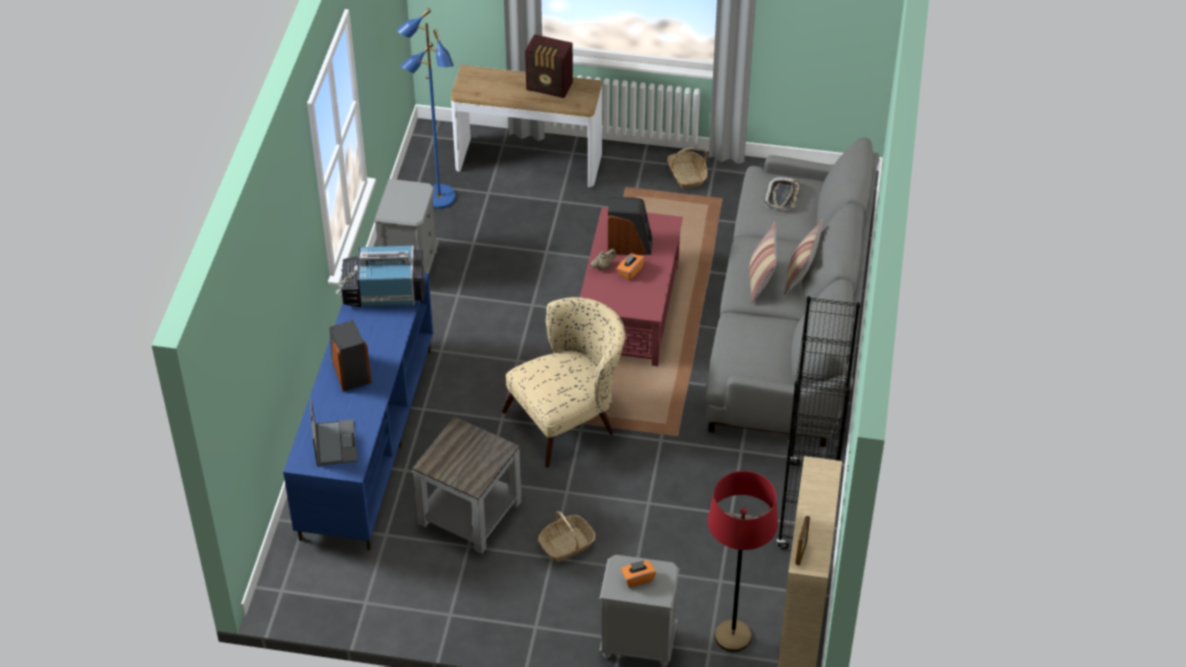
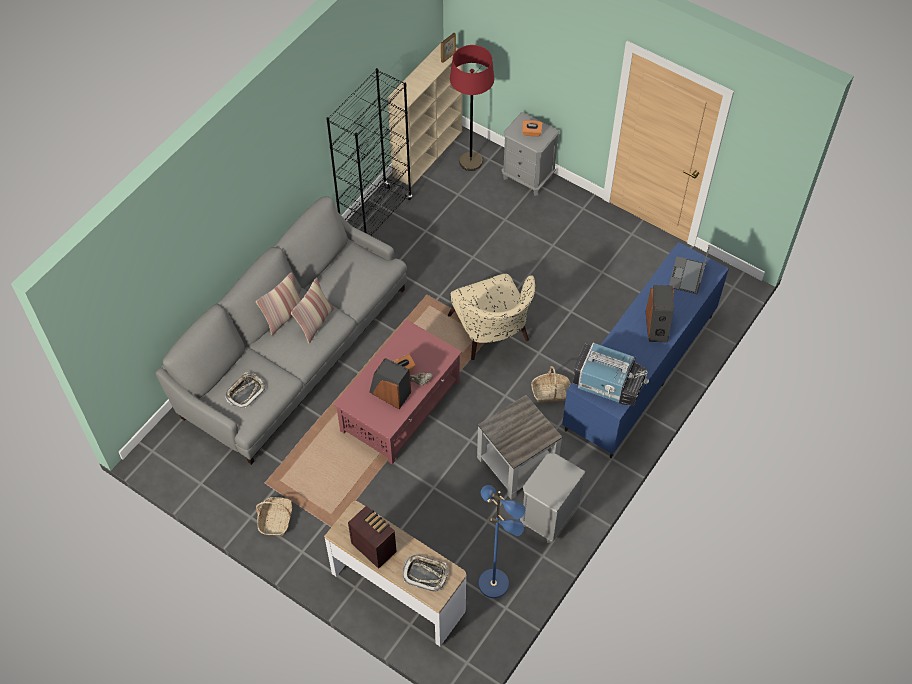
camera: 155 degrees left, 10 degrees up
grey side table [412,417,521,554] -> grey side table moved to [477,395,562,500]
beige armchair [502,297,626,468] -> beige armchair turned 105 degrees counterclockwise [448,274,535,360]
basket [538,511,596,562] -> basket moved to [531,366,571,403]
none -> tray [403,555,448,592]

